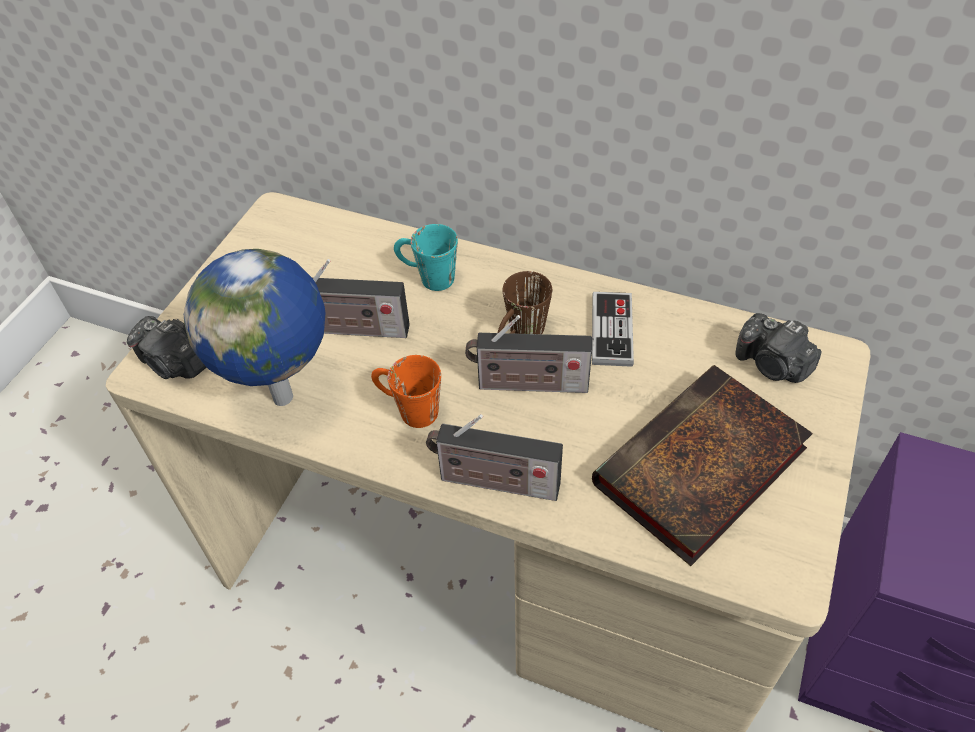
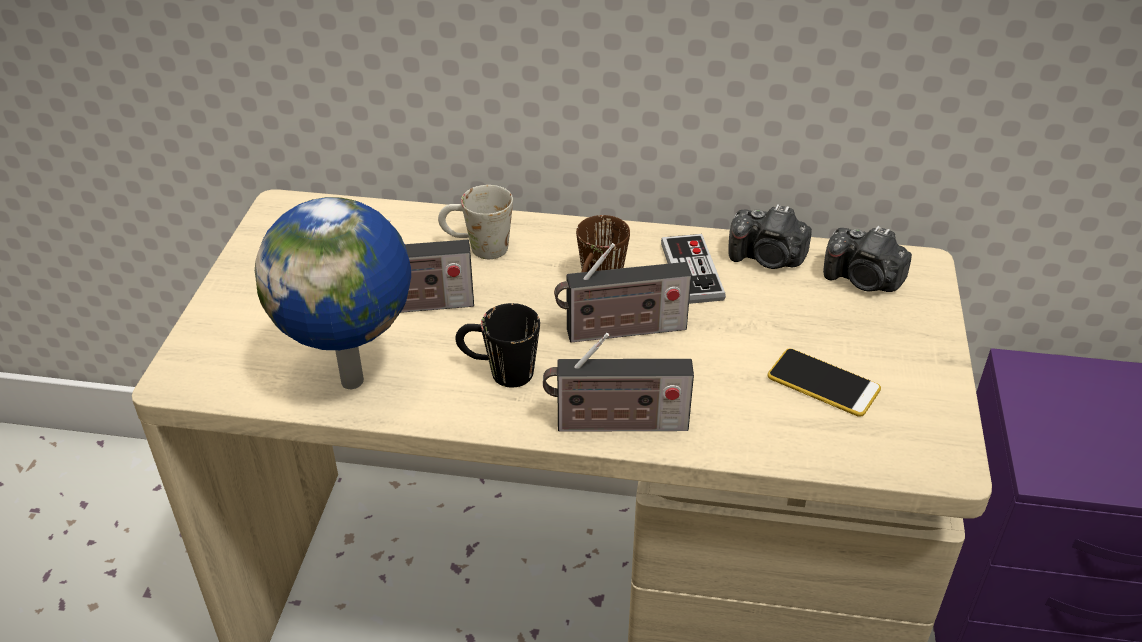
camera: 15 degrees left, 10 degrees down
camera [127,316,206,379] -> camera moved to [728,204,812,269]
orange mug [371,355,441,428] -> black mug [456,303,540,388]
turquoise mug [394,224,458,291] -> white mug [438,185,513,259]
book [592,365,813,566] -> phone [768,348,881,417]

